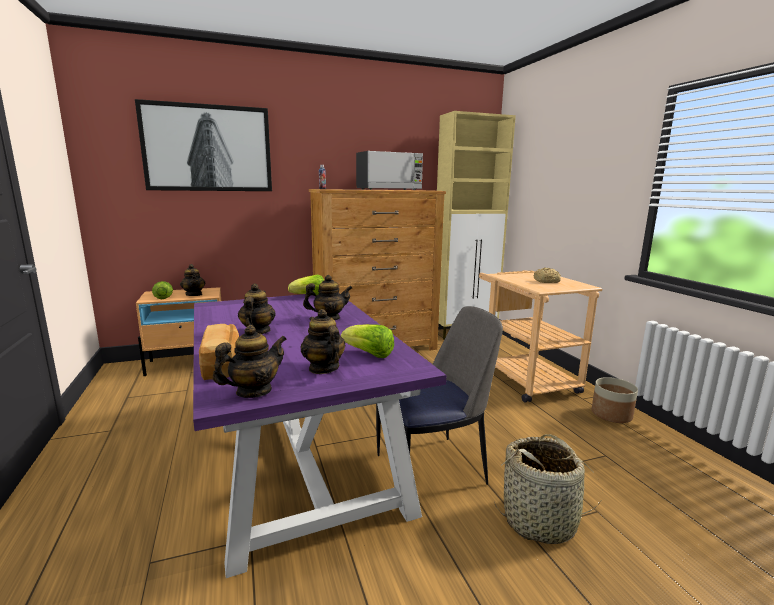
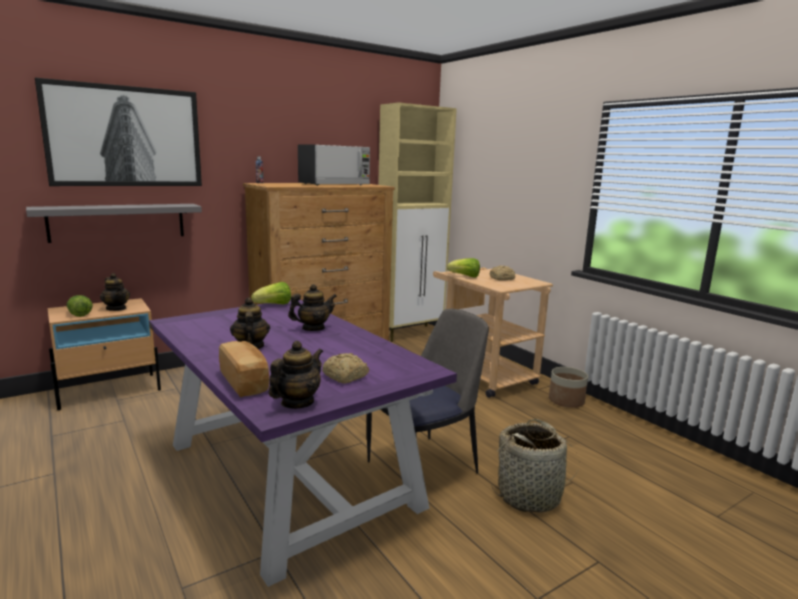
camera: 15 degrees left, 0 degrees up
teapot [300,309,345,374] -> bread [322,353,369,383]
lettuce [341,324,394,358] -> lettuce moved to [447,258,480,277]
none -> grey shelf [26,204,202,243]

